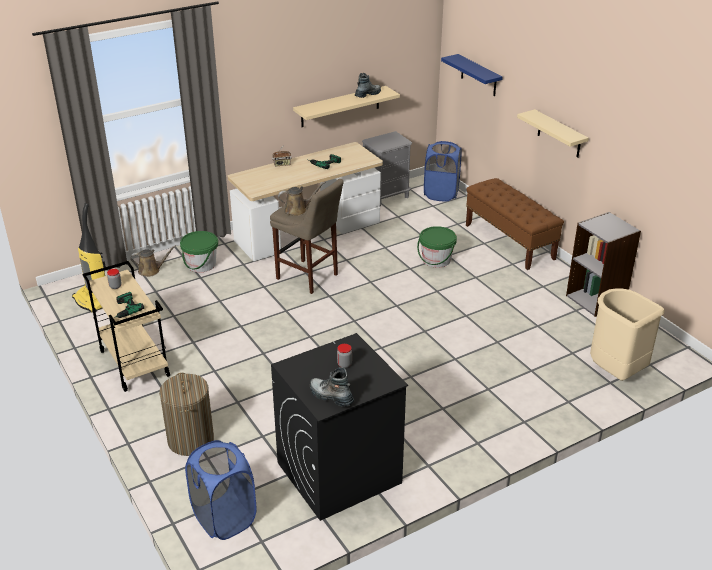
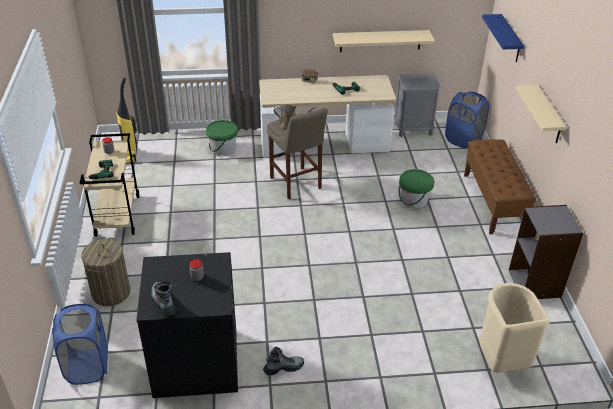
camera: 25 degrees right, 5 degrees up
brown watering can [130,245,176,277] -> none
boot [354,73,381,98] -> boot moved to [263,347,304,375]

